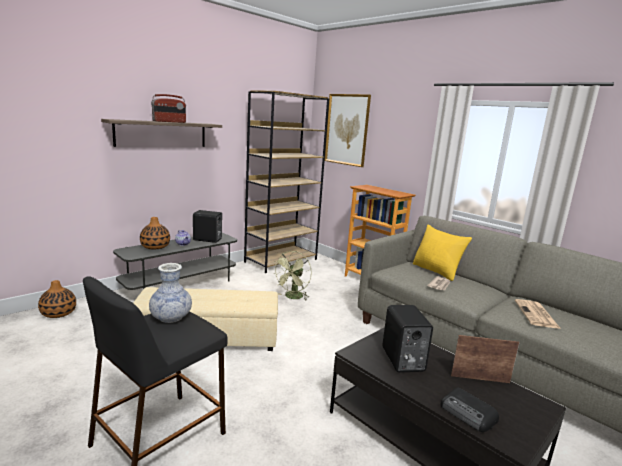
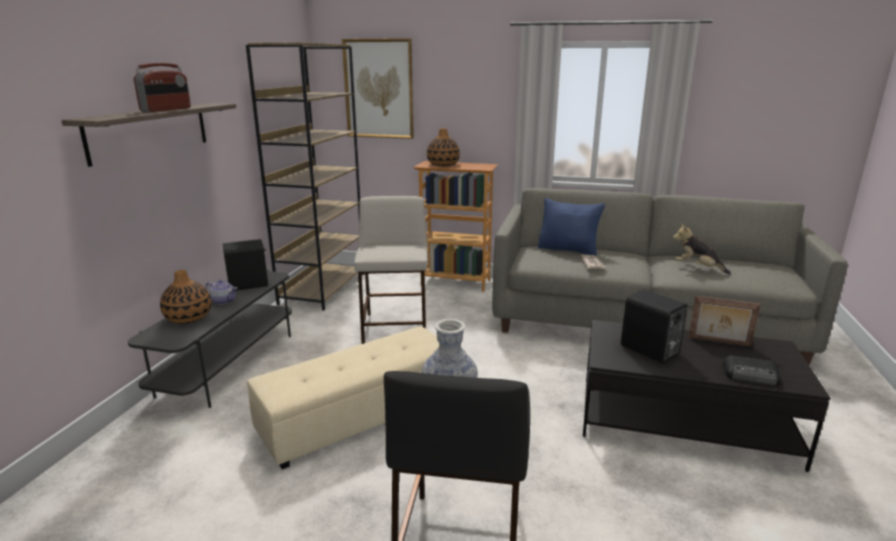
camera: 30 degrees left, 5 degrees up
vase [38,280,76,318] -> vase moved to [427,128,460,166]
green fan [272,251,312,300] -> beige stool [354,196,428,344]
yellow pillow [413,225,472,281] -> blue pillow [538,198,605,256]
picture frame [451,335,520,383] -> picture frame turned 135 degrees counterclockwise [688,296,761,347]
newspaper [515,299,561,329] -> plush toy [673,224,731,274]

